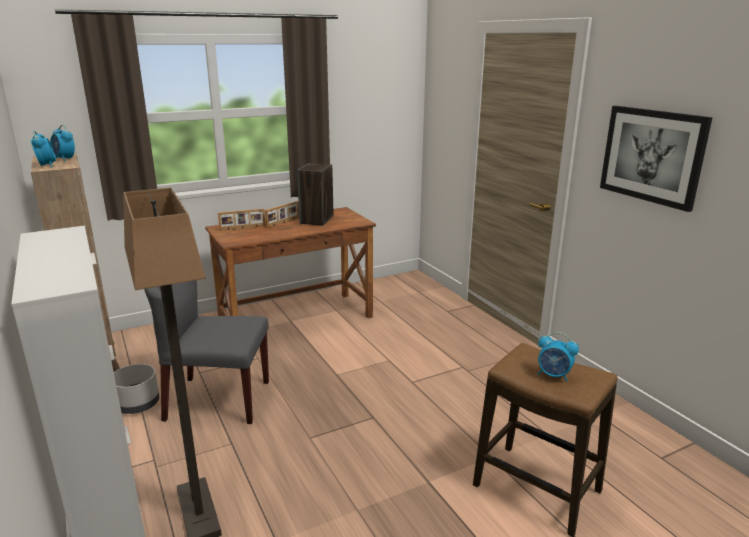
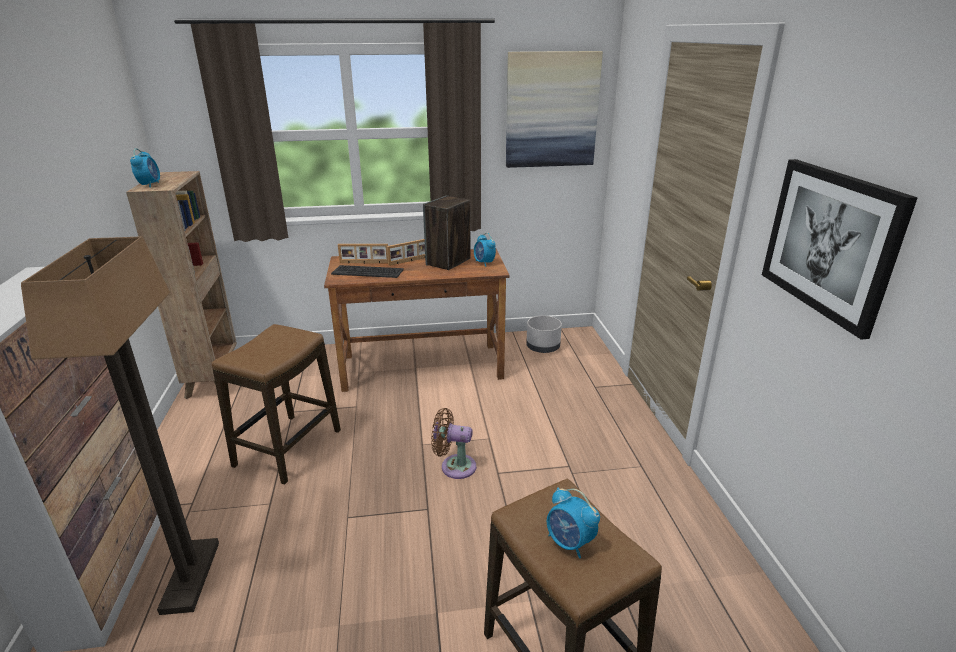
camera: 20 degrees right, 5 degrees up
alarm clock [50,125,75,161] -> alarm clock moved to [474,233,496,267]
grey planter [114,364,159,414] -> grey planter moved to [526,316,562,353]
grey chair [144,280,269,424] -> stool [212,324,341,485]
none -> keyboard [331,265,404,278]
none -> brown fan [431,408,476,479]
none -> picture [506,51,603,168]

